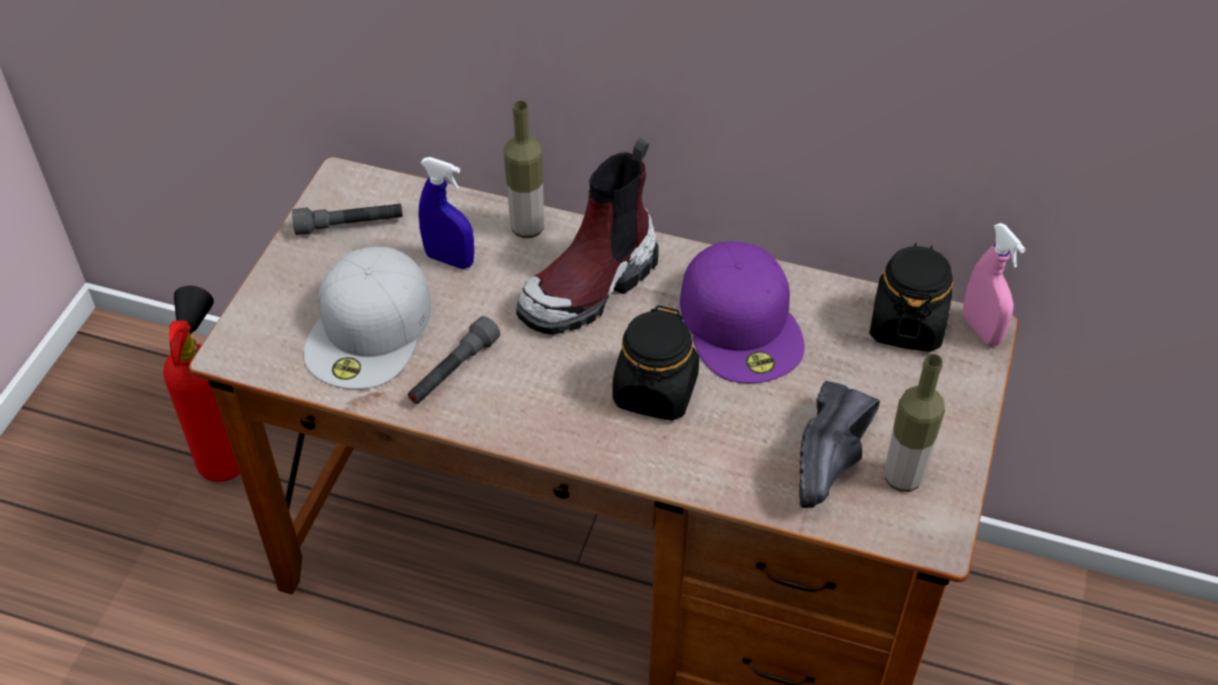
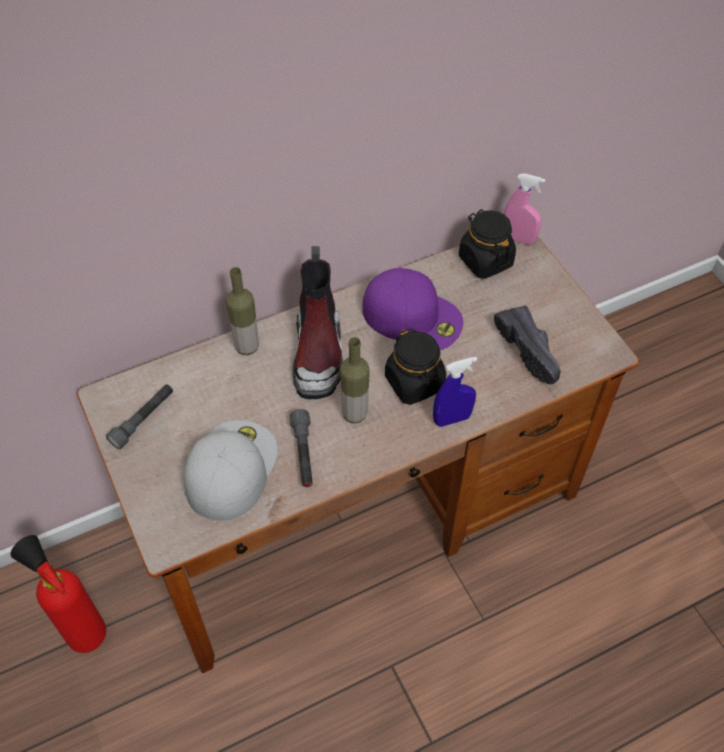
camera: 45 degrees left, 5 degrees up
white cap [303,247,432,390] -> white cap turned 135 degrees counterclockwise [184,420,278,521]
blue spray bottle [418,157,474,269] -> blue spray bottle moved to [433,357,478,427]
bottle [885,354,945,492] -> bottle moved to [340,337,370,424]

